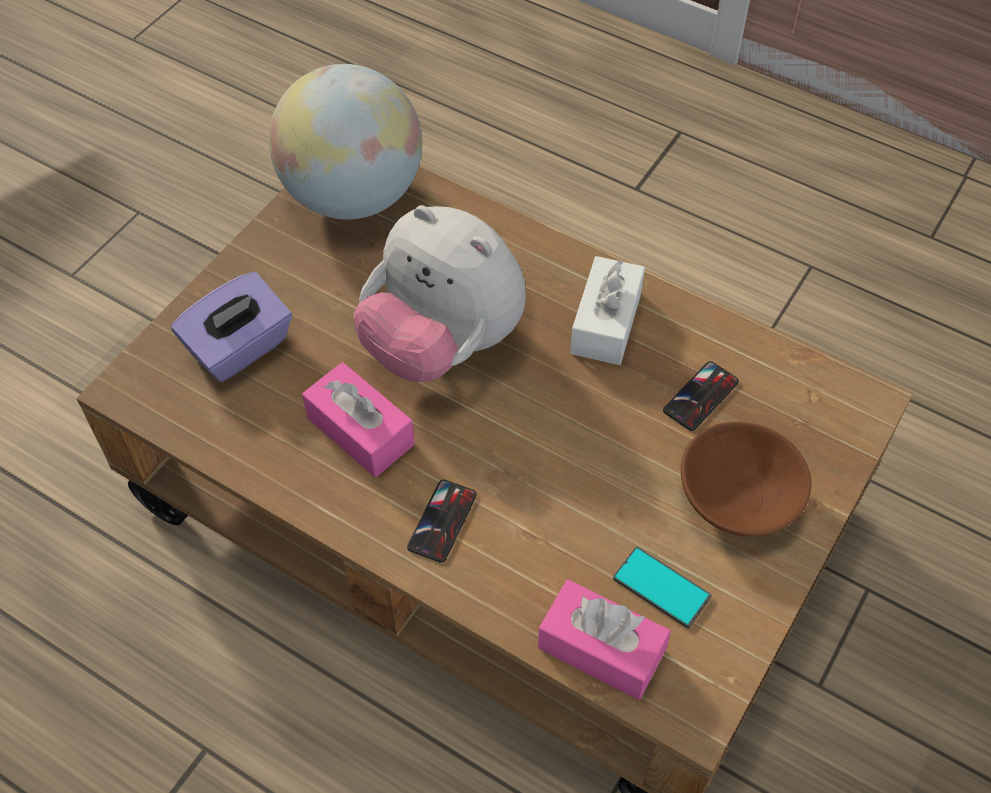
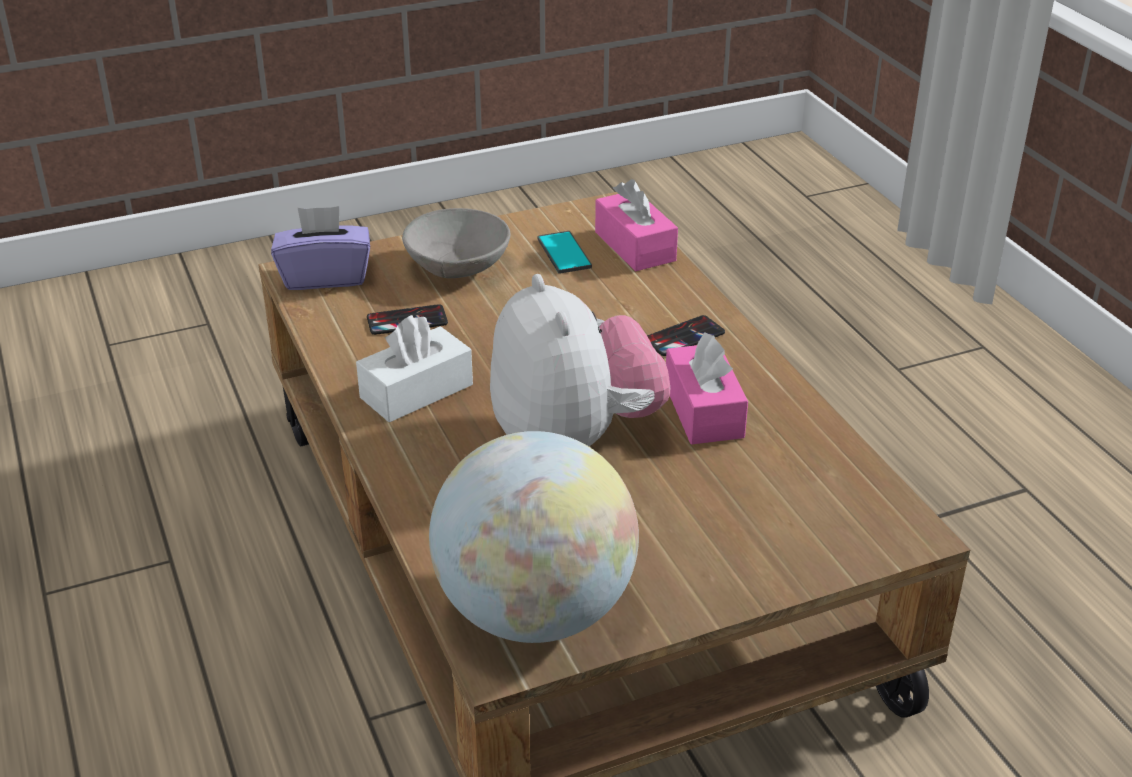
camera: 145 degrees left, 20 degrees down
purple tissue box [171,272,292,382] -> purple tissue box moved to [271,206,370,290]
brown bowl [681,422,812,537] -> grey bowl [402,208,510,278]

